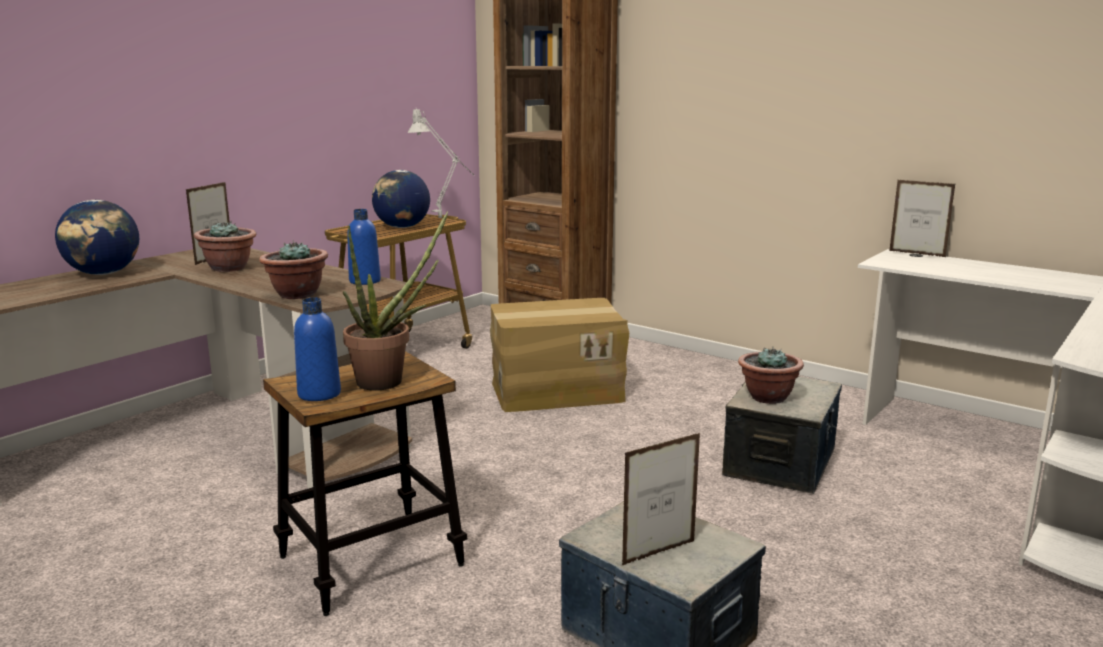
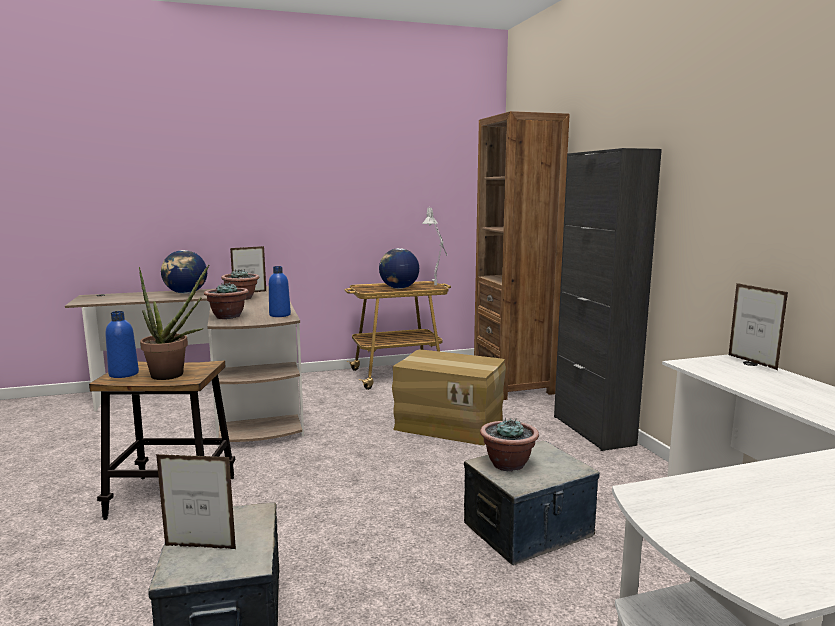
camera: 35 degrees right, 5 degrees down
none -> black cabinet [554,148,662,451]

